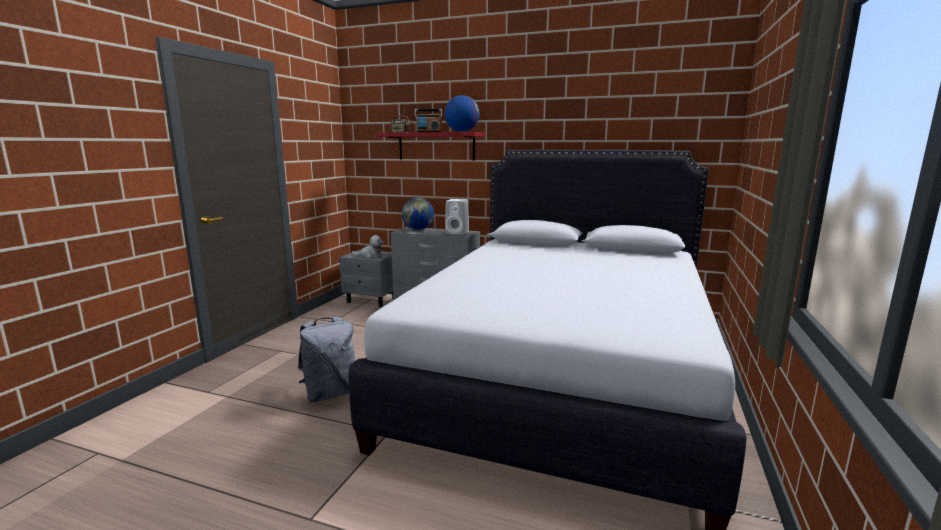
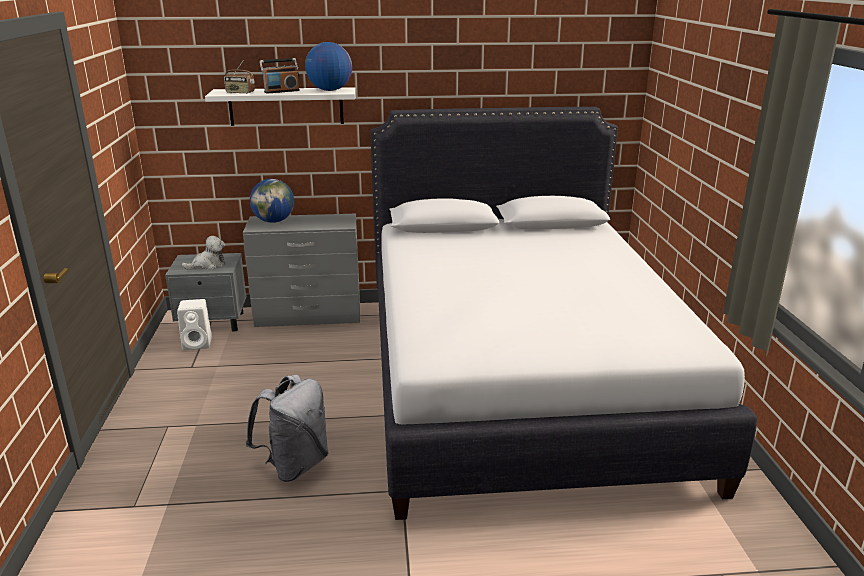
camera: 25 degrees left, 10 degrees up
red shelf [376,132,485,160] -> white shelf [205,87,356,126]
white speaker [445,199,469,235] -> white speaker moved to [177,299,212,350]

